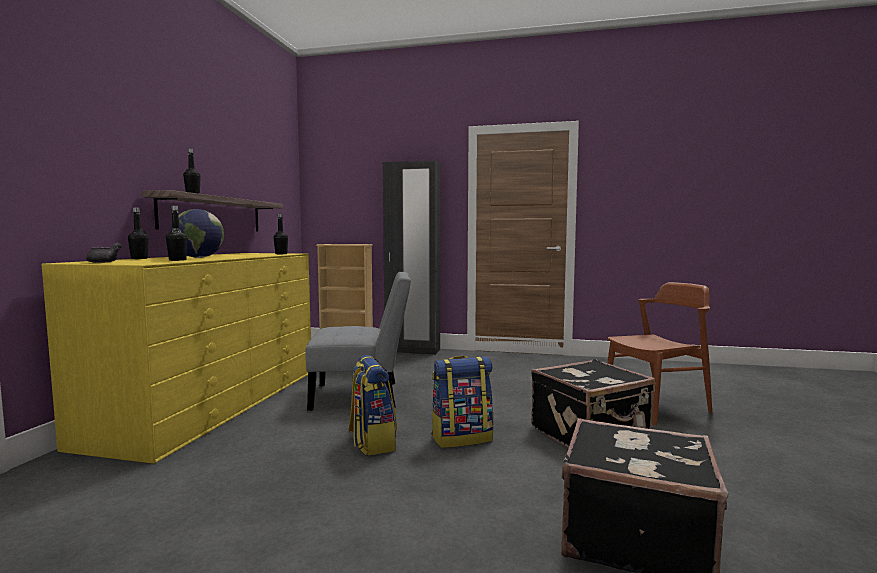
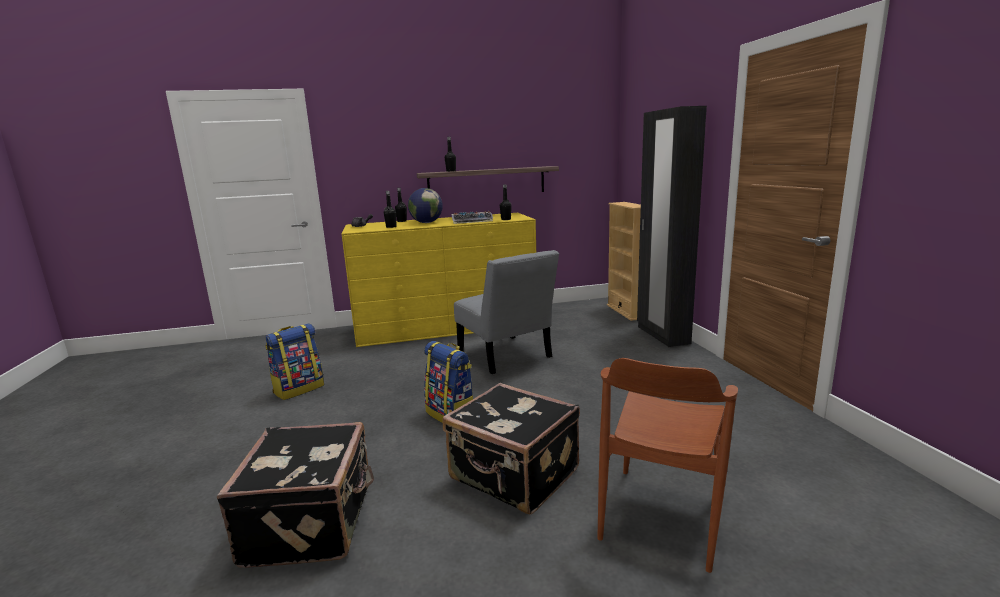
camera: 65 degrees right, 10 degrees up
backpack [348,355,397,455] -> backpack moved to [265,324,324,400]
brown chair [607,282,712,425] -> brown chair turned 75 degrees clockwise [597,358,738,573]
none -> keyboard [452,211,493,224]

